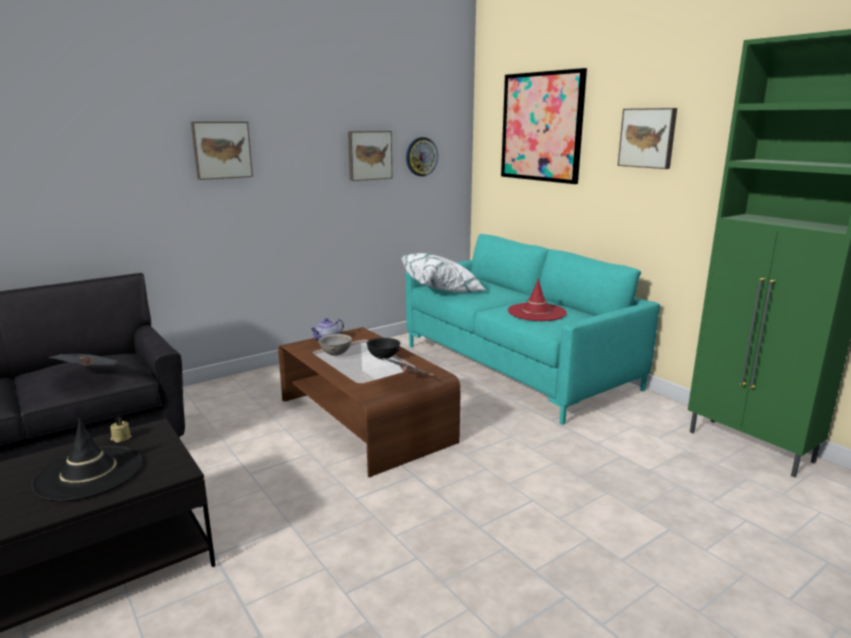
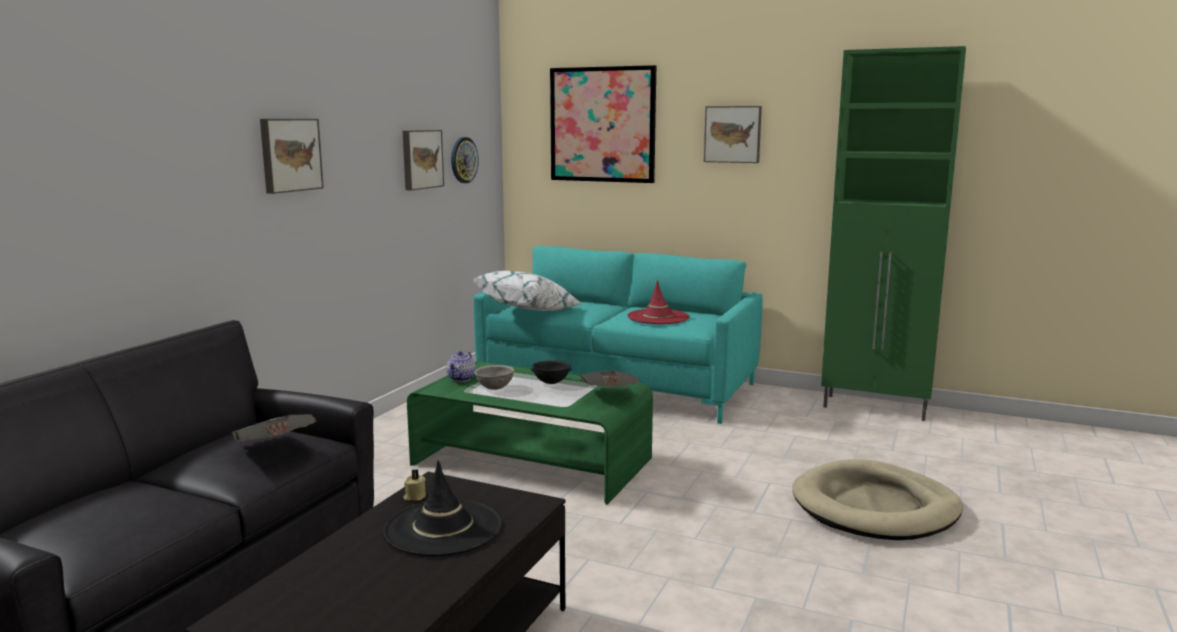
camera: 30 degrees left, 5 degrees down
brown coffee table [278,327,461,477] -> green coffee table [407,362,653,505]
none -> beige dog bed [792,459,963,540]

